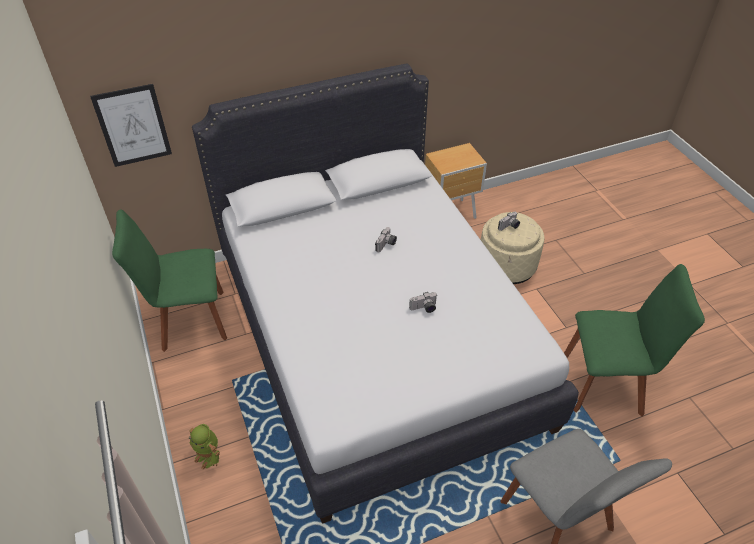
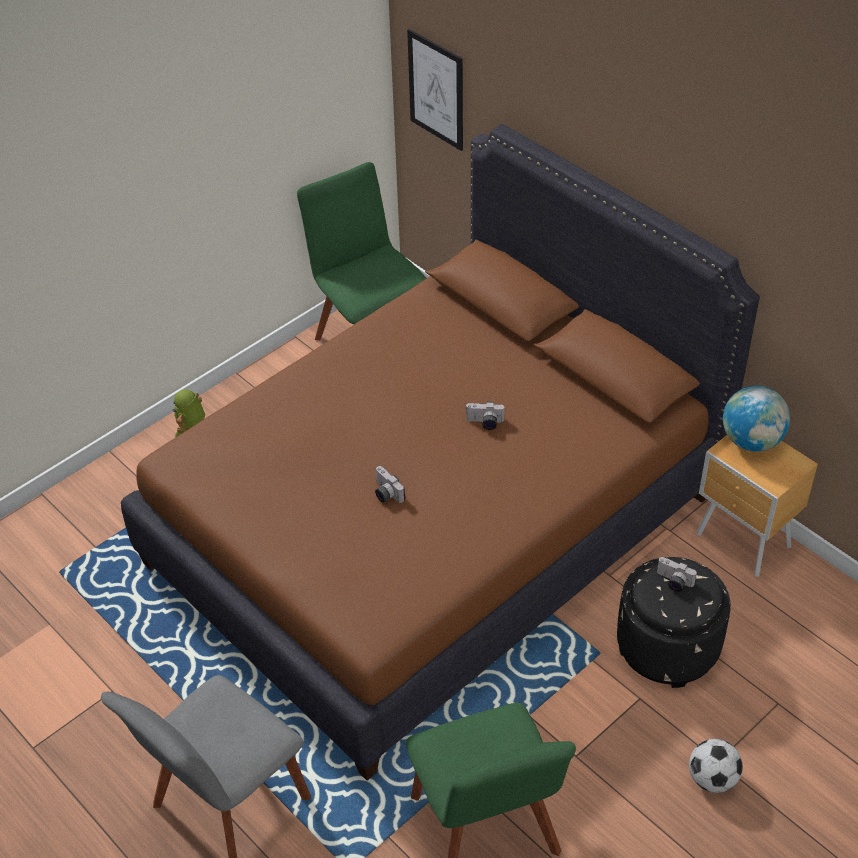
camera: 70 degrees right, 0 degrees up
white bed [192,63,579,524] -> brown bed [121,124,760,781]
beige ottoman [481,212,544,284] -> black ottoman [617,557,731,688]
none -> football [689,739,743,793]
none -> globe [723,386,790,452]

